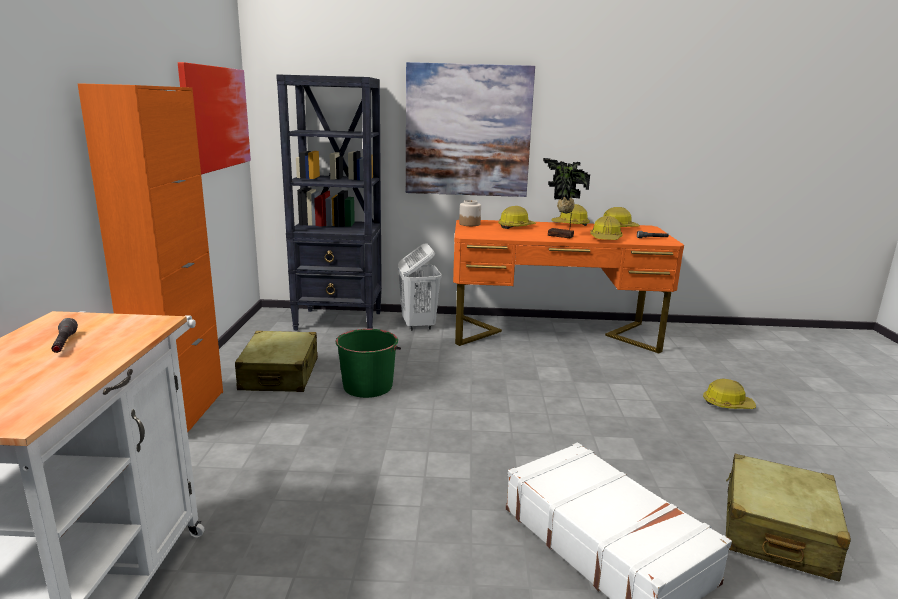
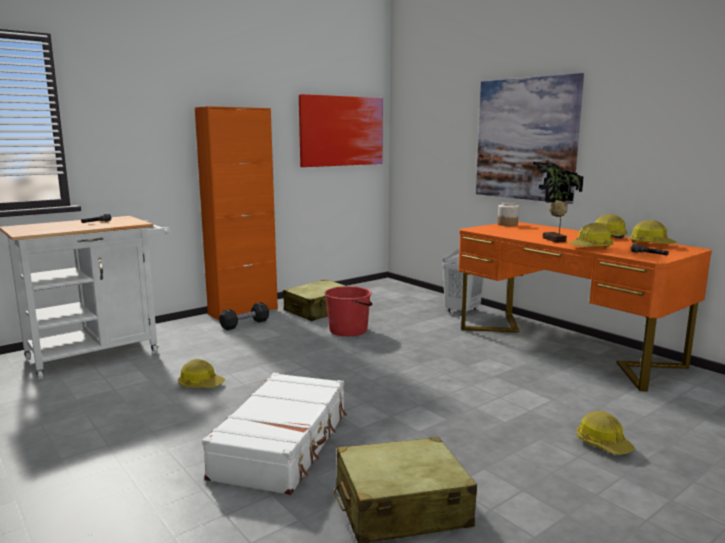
camera: 50 degrees right, 5 degrees down
black bookcase [276,74,382,331] -> none
green bucket [336,329,401,398] -> red bucket [324,286,373,336]
hard hat [498,206,536,229] -> hard hat moved to [178,359,225,388]
none -> black dumbbell [219,302,269,330]

